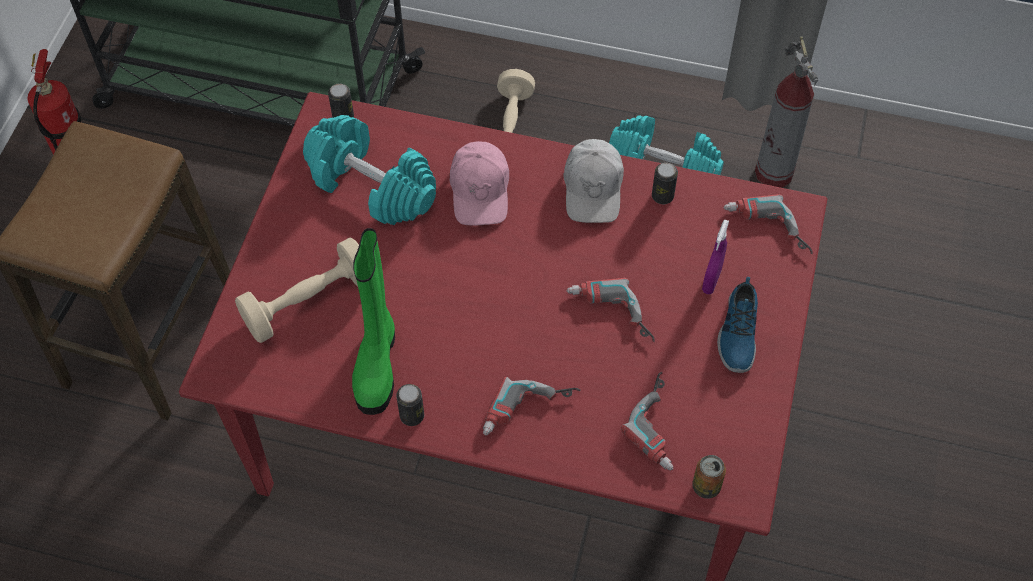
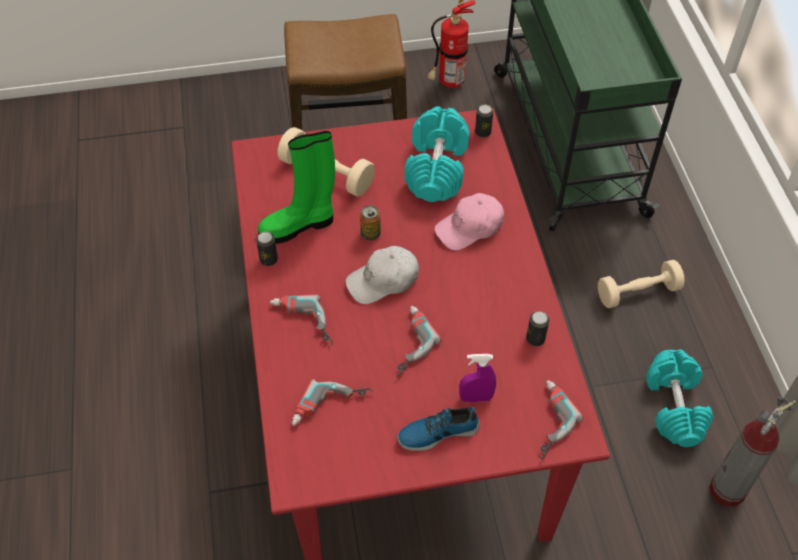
camera: 65 degrees right, 5 degrees down
white cap [563,139,624,223] -> white cap moved to [346,246,419,304]
can [692,455,726,499] -> can moved to [360,205,381,241]

